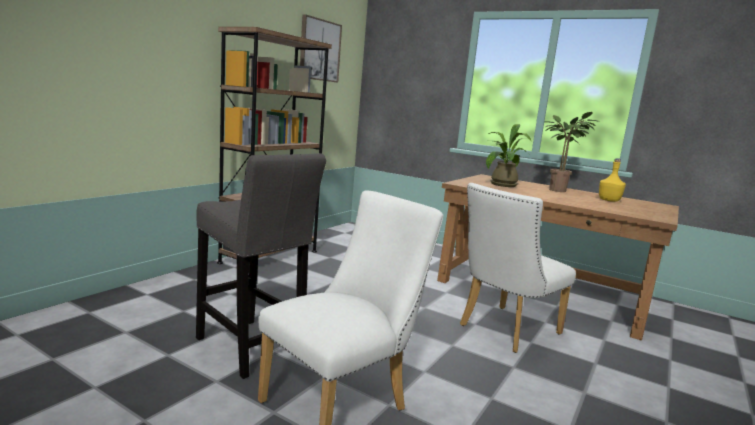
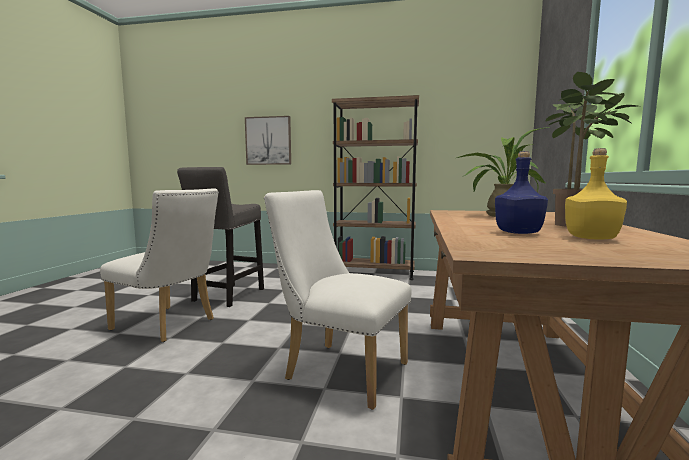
camera: 70 degrees right, 5 degrees down
picture [300,14,342,82] -> picture moved to [245,116,291,165]
none -> blue bottle [495,151,548,234]

